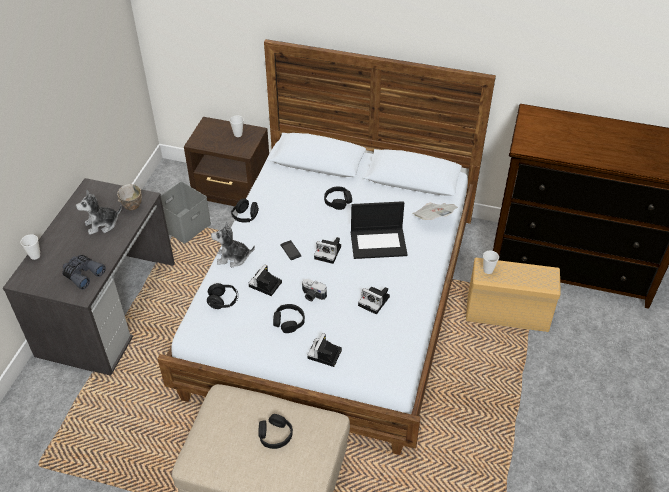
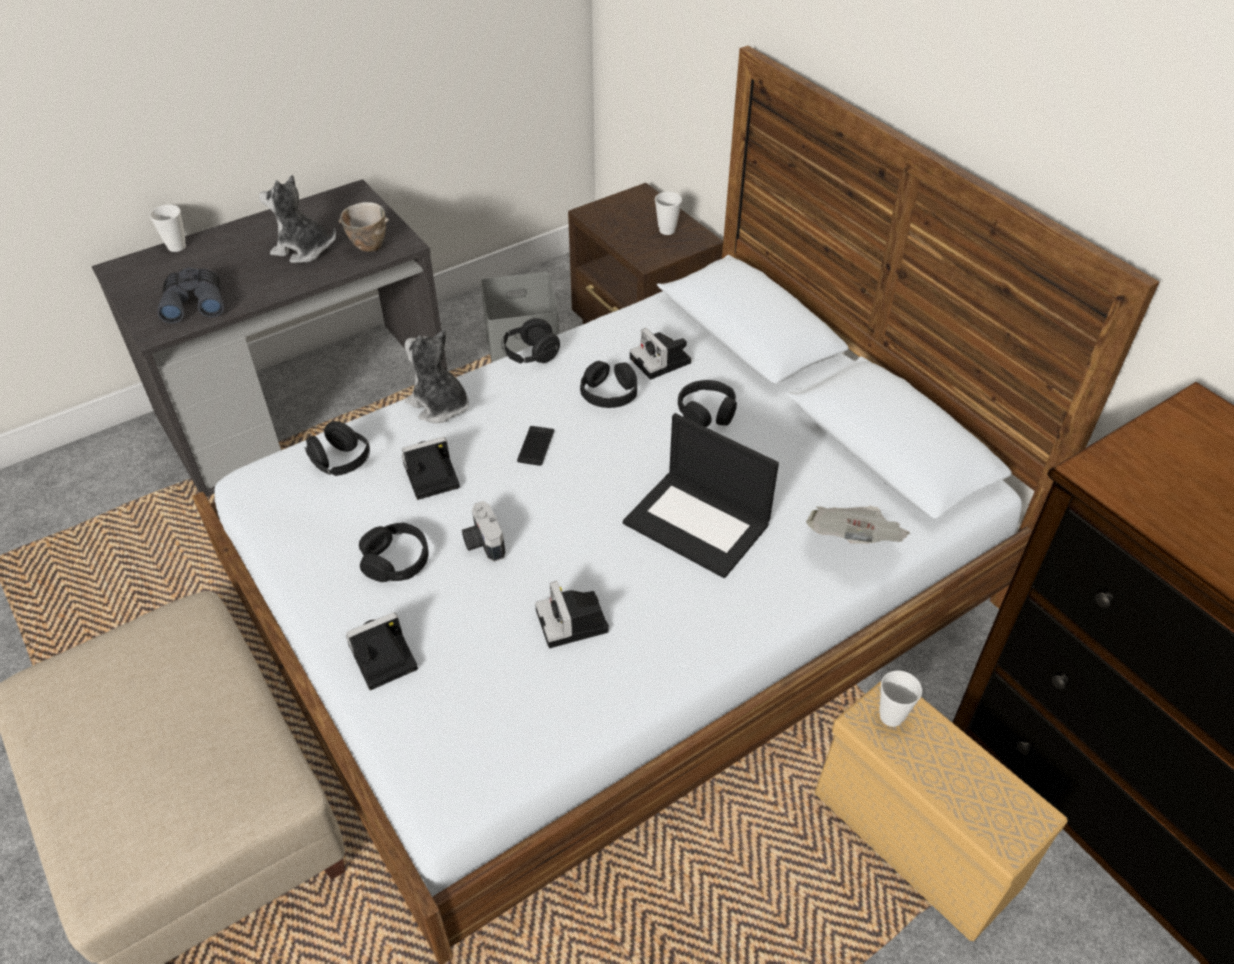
camera: 40 degrees right, 0 degrees up
black headphones [258,414,293,449] -> black headphones moved to [580,361,637,408]
camera [314,237,341,264] -> camera moved to [630,328,691,380]

